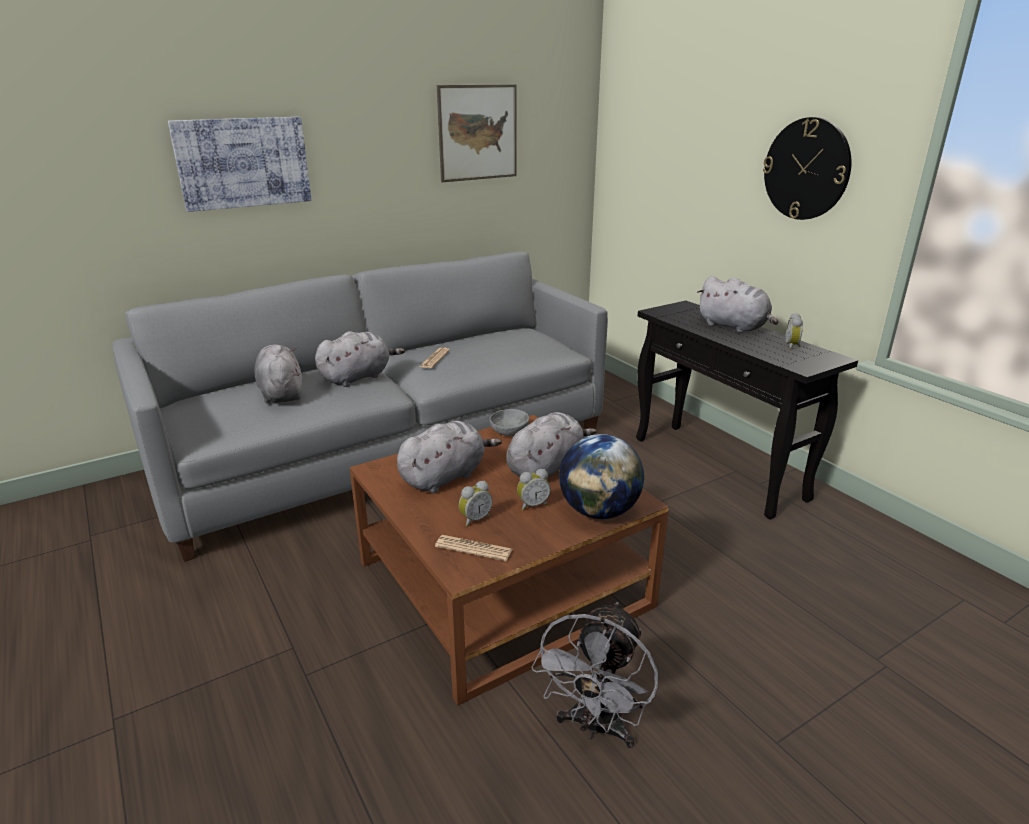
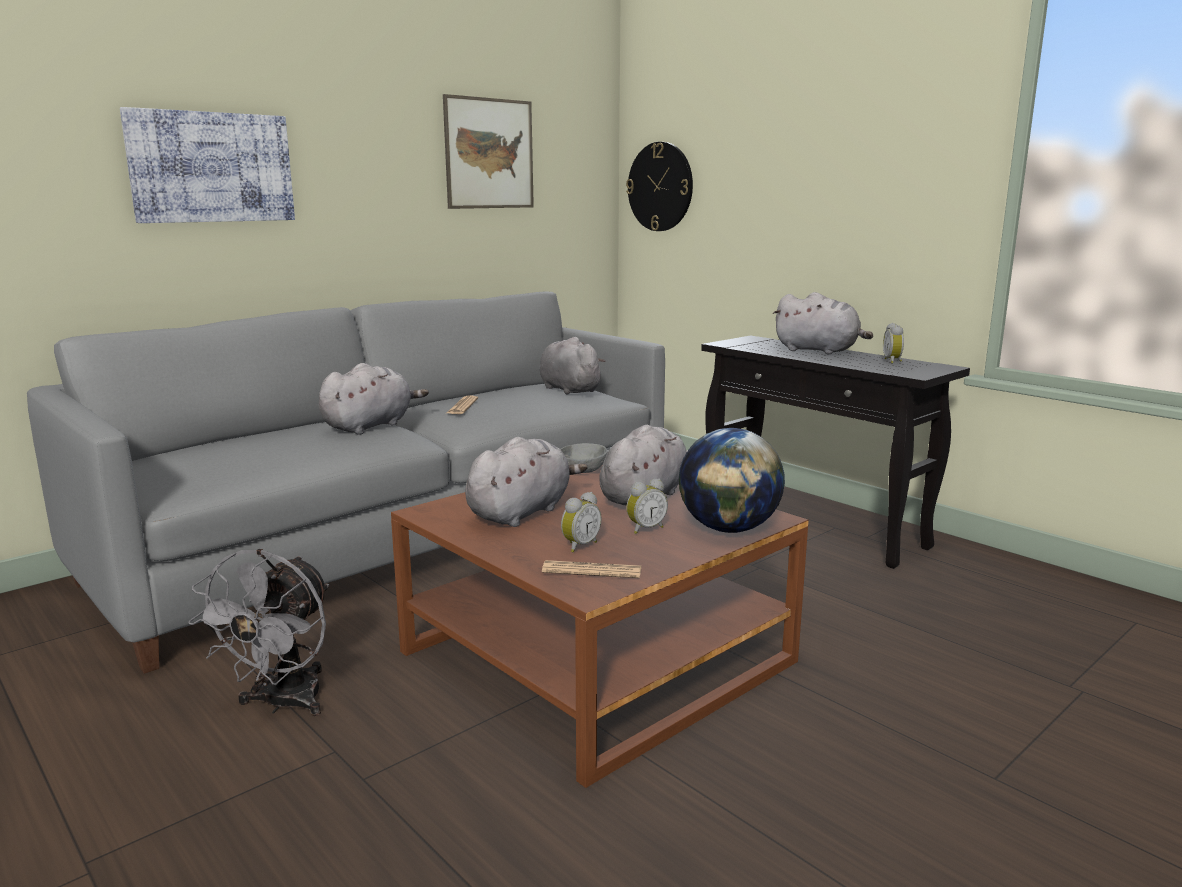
camera: 10 degrees left, 10 degrees down
grey plush toy [254,345,303,404] -> grey plush toy moved to [539,337,605,395]
grey fan [531,602,658,748] -> grey fan moved to [188,549,329,716]
wall clock [763,117,852,220] -> wall clock moved to [626,142,693,231]

